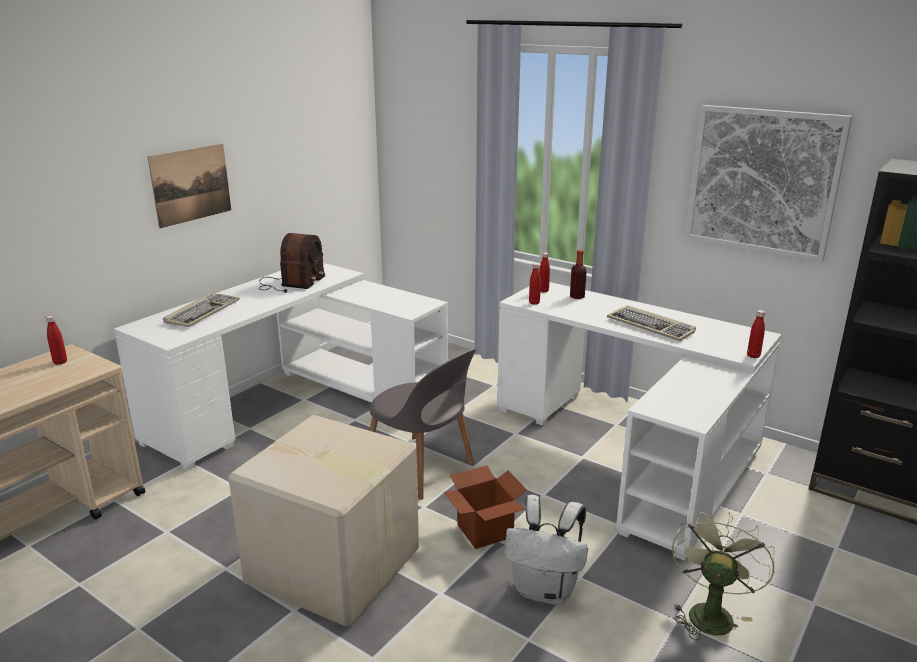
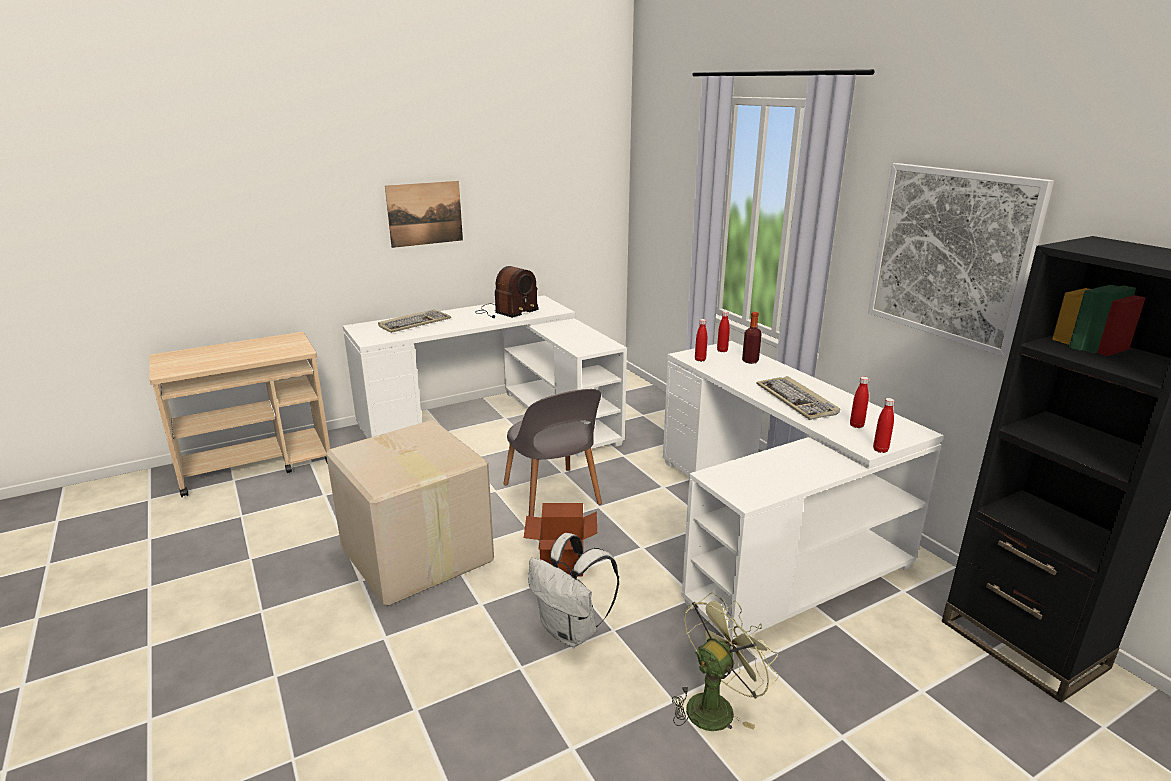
camera: 25 degrees right, 0 degrees up
red bottle [46,315,67,365] -> red bottle moved to [850,377,869,428]

